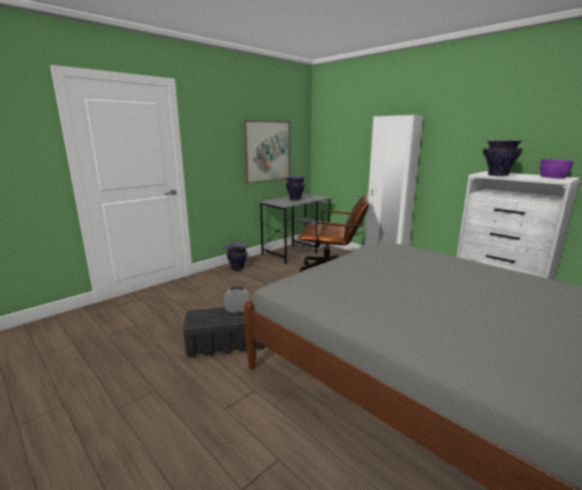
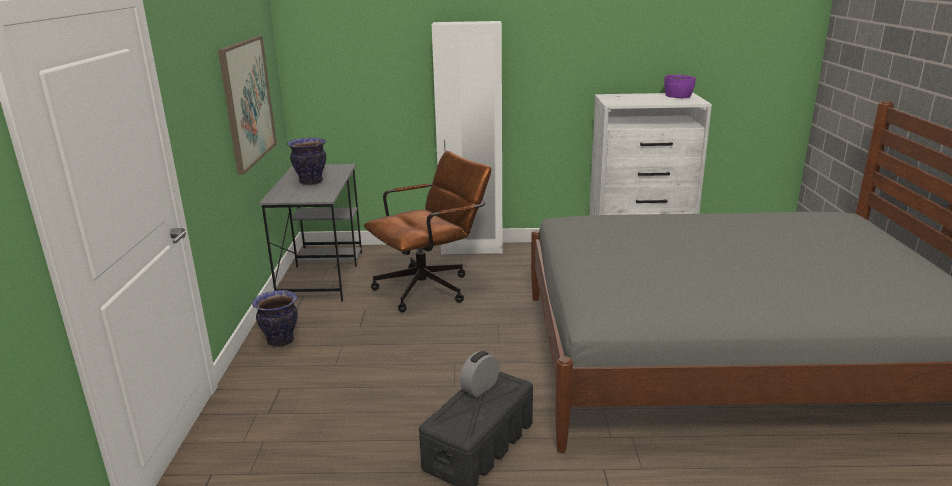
camera: 45 degrees left, 5 degrees up
vase [483,141,522,176] -> none

